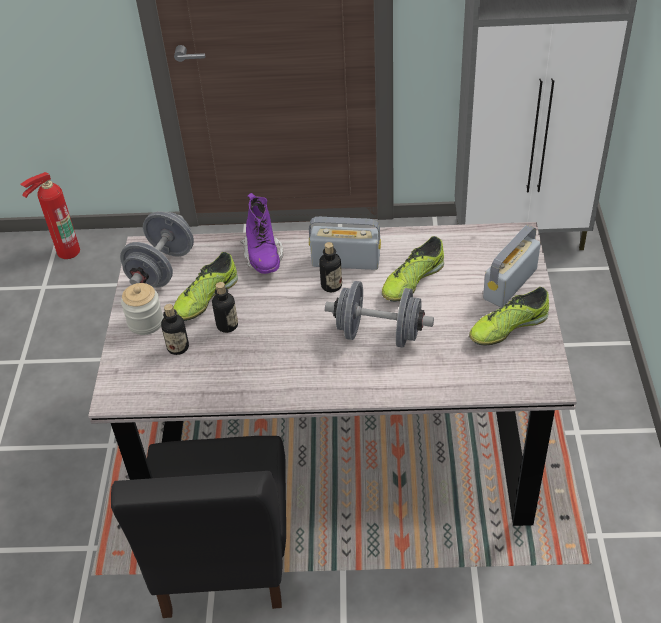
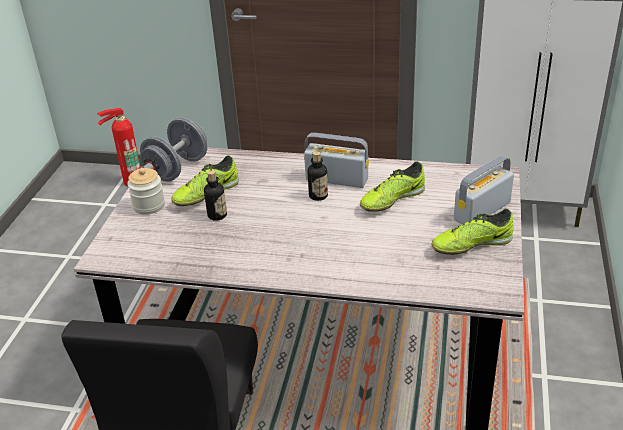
camera: 10 degrees right, 10 degrees down
bottle [161,304,189,355] -> none
purple boot [240,193,283,274] -> none
grey dumbbell [325,281,434,348] -> none

